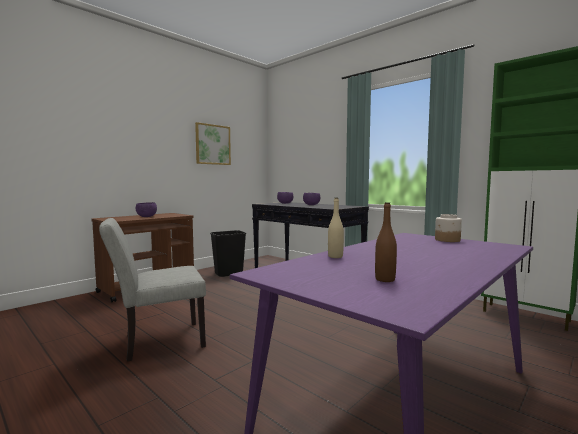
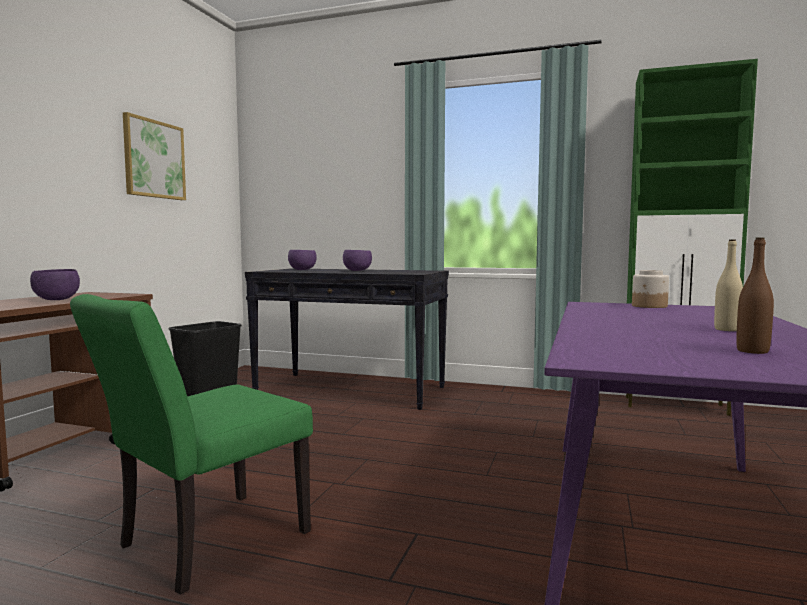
camera: 25 degrees left, 0 degrees up
grey chair [99,218,206,362] -> green chair [70,294,313,595]
beige bottle [328,198,344,258] -> beige bottle moved to [714,239,743,331]

